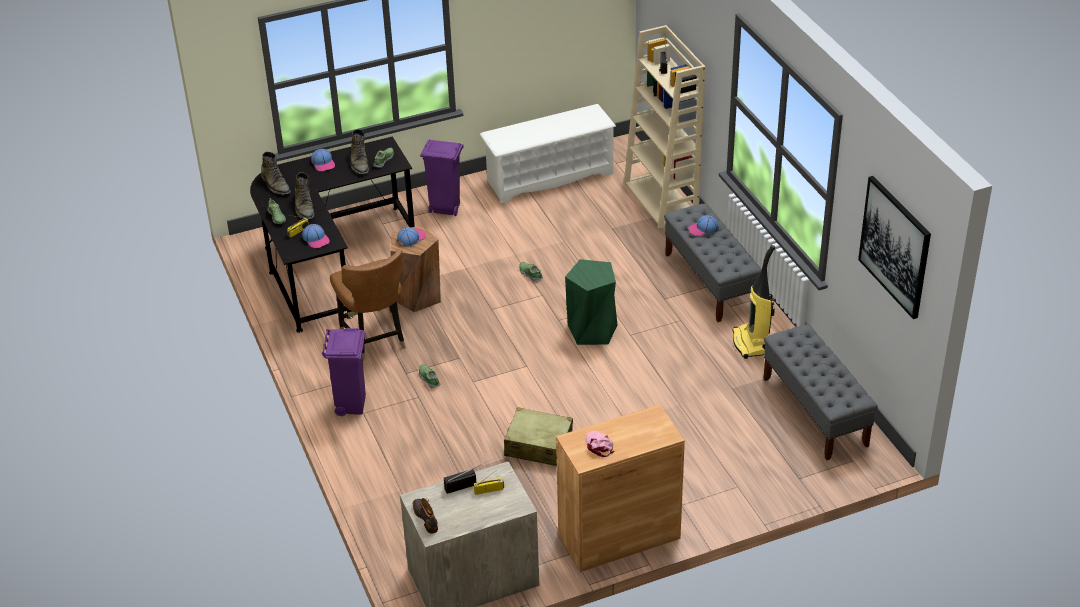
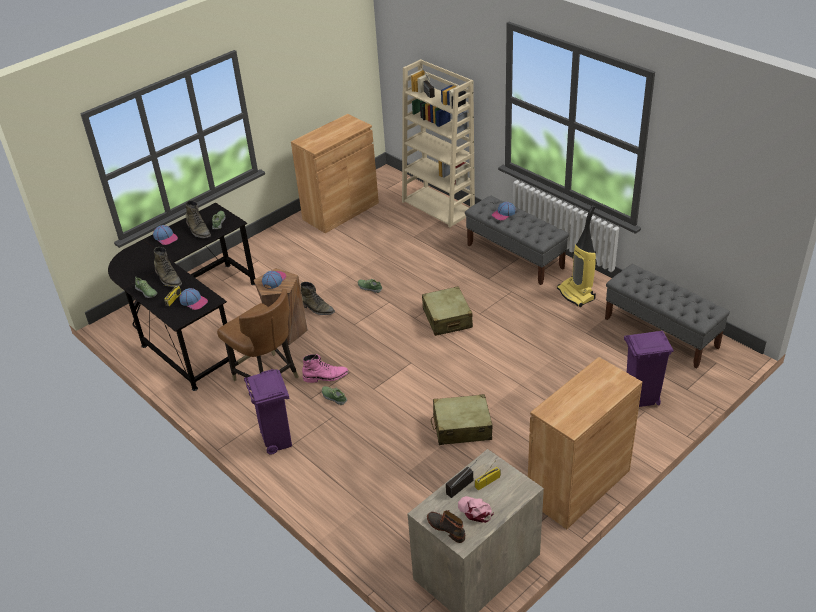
camera: 20 degrees left, 0 degrees up
green boot [261,152,291,195] -> green boot moved to [301,282,335,315]
purple trash can [420,139,464,216] -> purple trash can moved to [624,331,673,407]
white shoe rack [480,104,616,204] -> brown cabinet [291,114,379,233]
green stool [565,259,617,345] -> beige suitcase [422,286,473,336]
pink cap [585,431,615,457] -> pink cap moved to [458,496,494,523]
picture [858,176,931,319] -> none
none -> pink boot [302,354,349,383]

